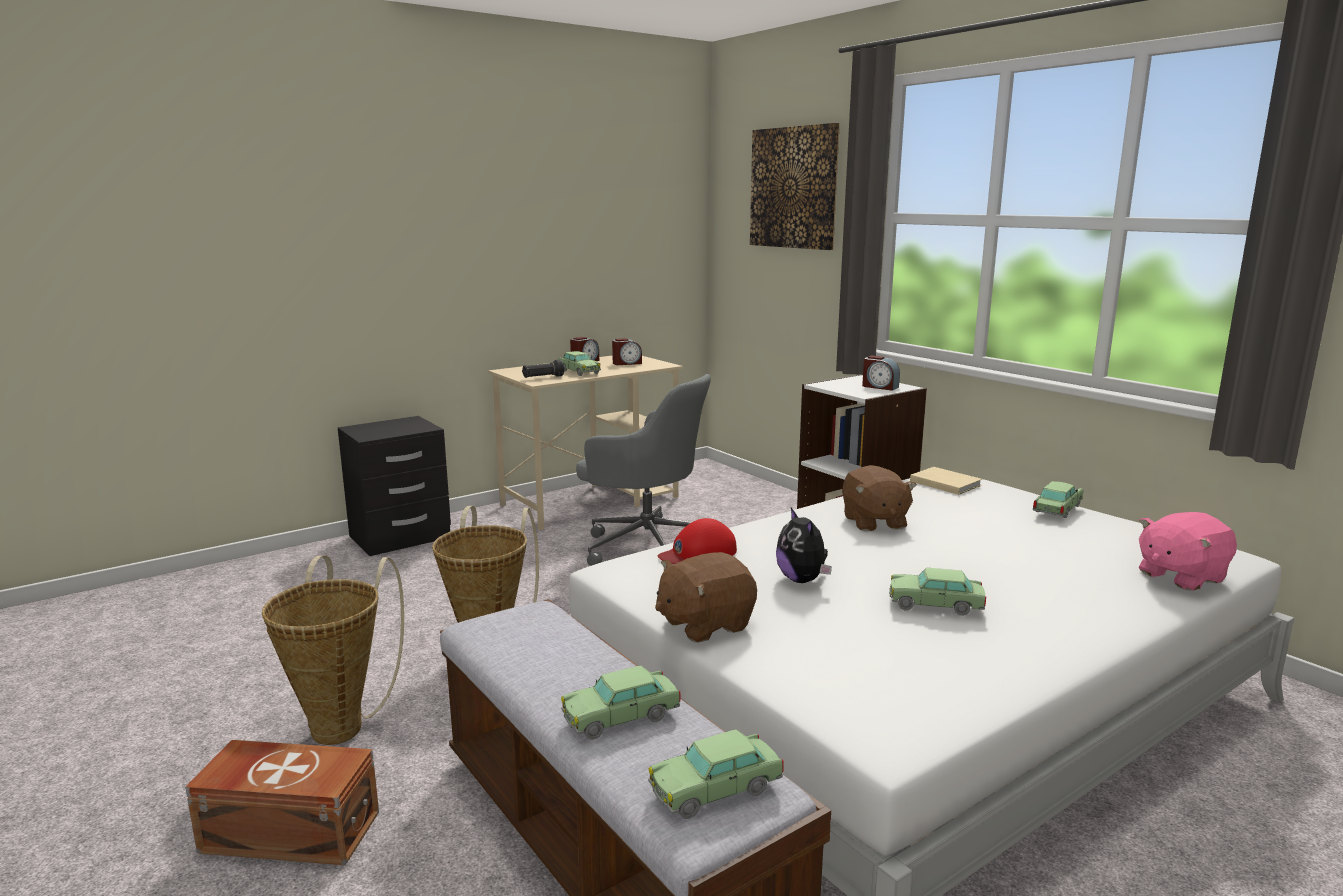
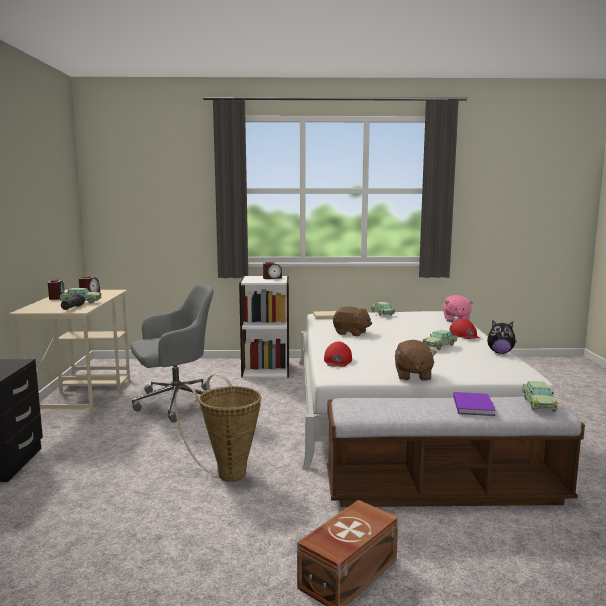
camera: 55 degrees left, 5 degrees down
basket [262,555,404,745] -> none
toy car [561,666,681,740] -> purple book [453,392,496,416]
picture [750,123,840,250] -> none
plush toy [776,508,832,583] -> plush toy moved to [487,320,517,354]
none -> red cap [449,319,479,339]

